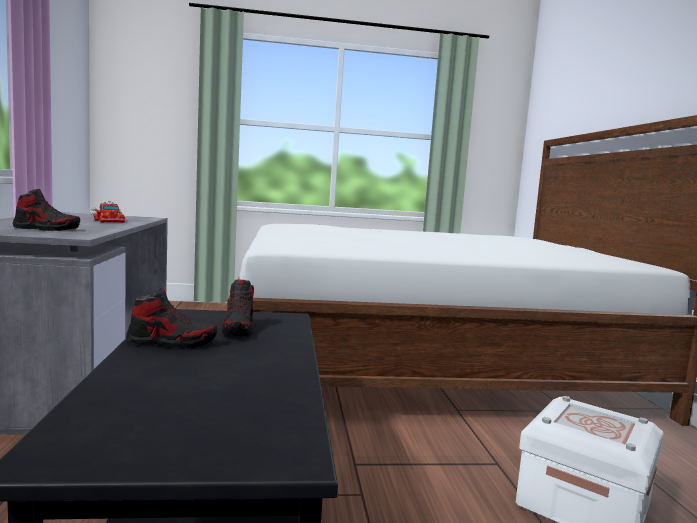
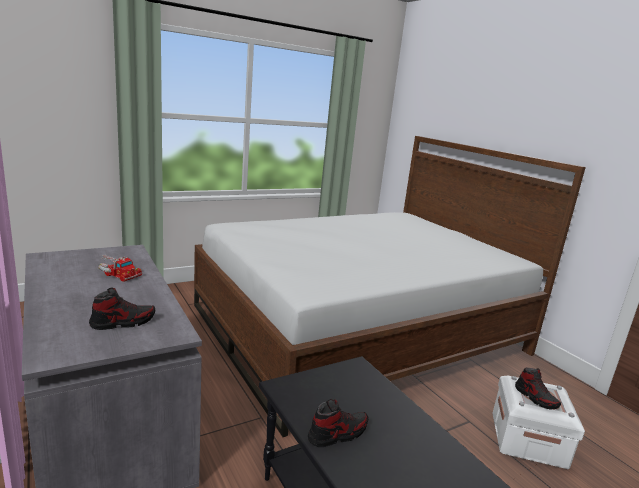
camera: 25 degrees left, 10 degrees up
shoe [222,280,254,337] -> shoe moved to [515,368,561,409]

